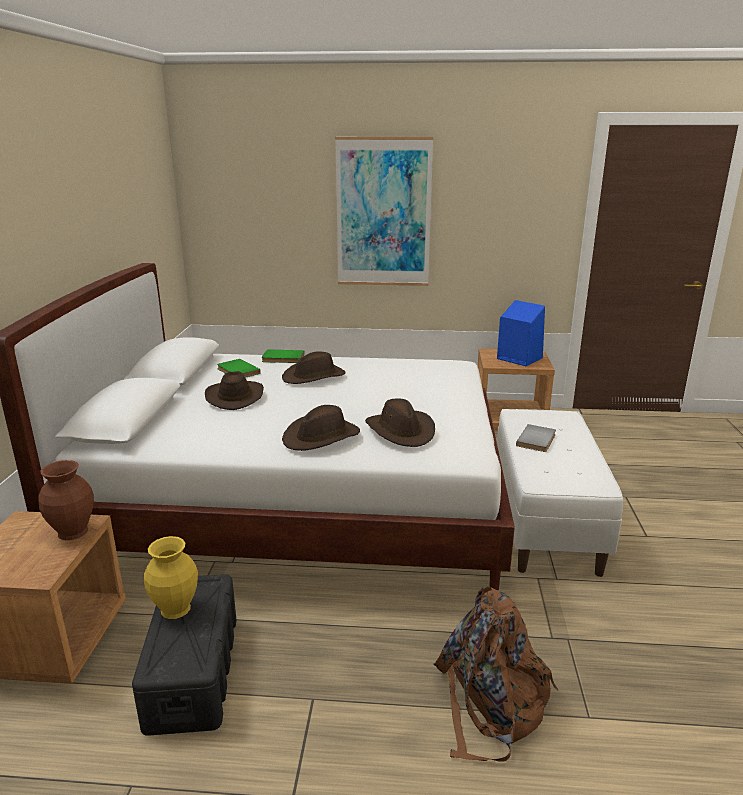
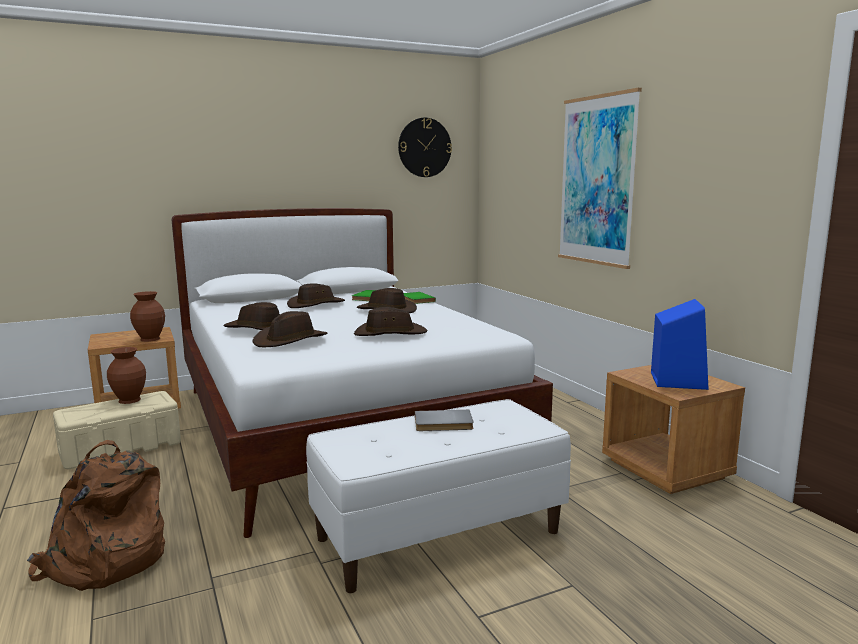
camera: 60 degrees right, 10 degrees down
black storage box [132,574,236,736] -> beige storage box [53,391,181,469]
yellow vase [144,536,198,619] -> brown vase [107,347,146,404]
none -> brown hat [354,307,428,336]
none -> wall clock [398,118,452,177]

